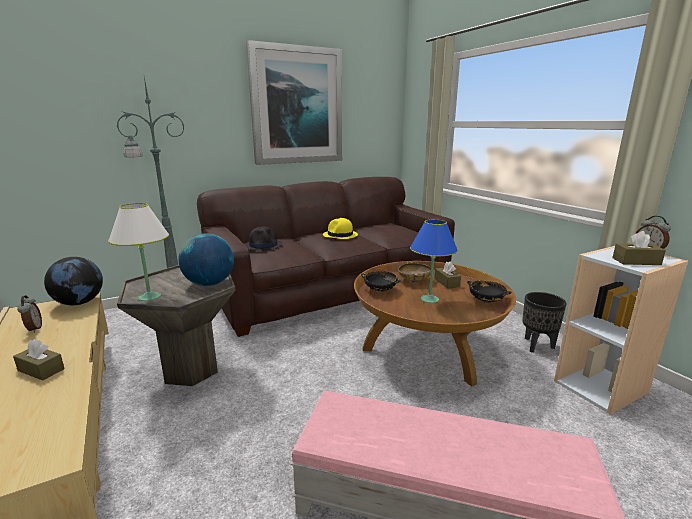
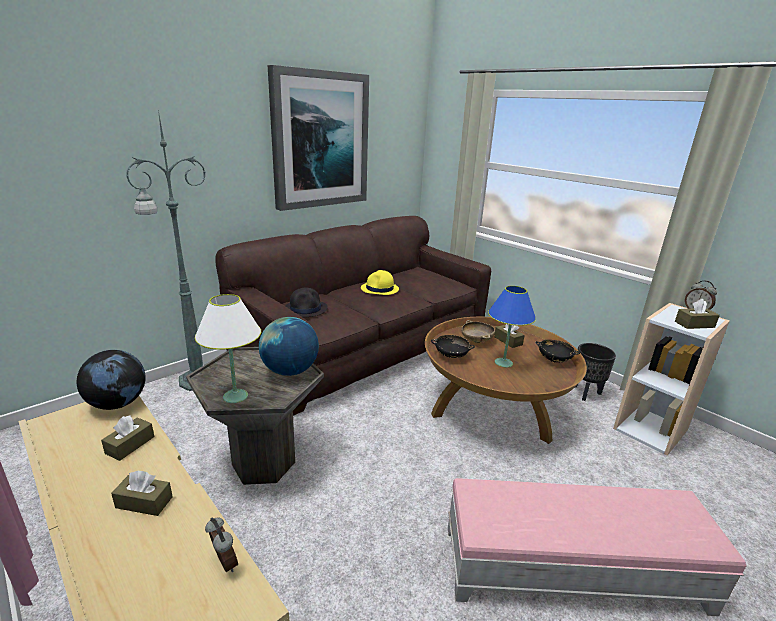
camera: 15 degrees left, 5 degrees up
alarm clock [17,295,42,333] -> alarm clock moved to [205,518,238,572]
none -> brown tissue box [101,416,154,461]

